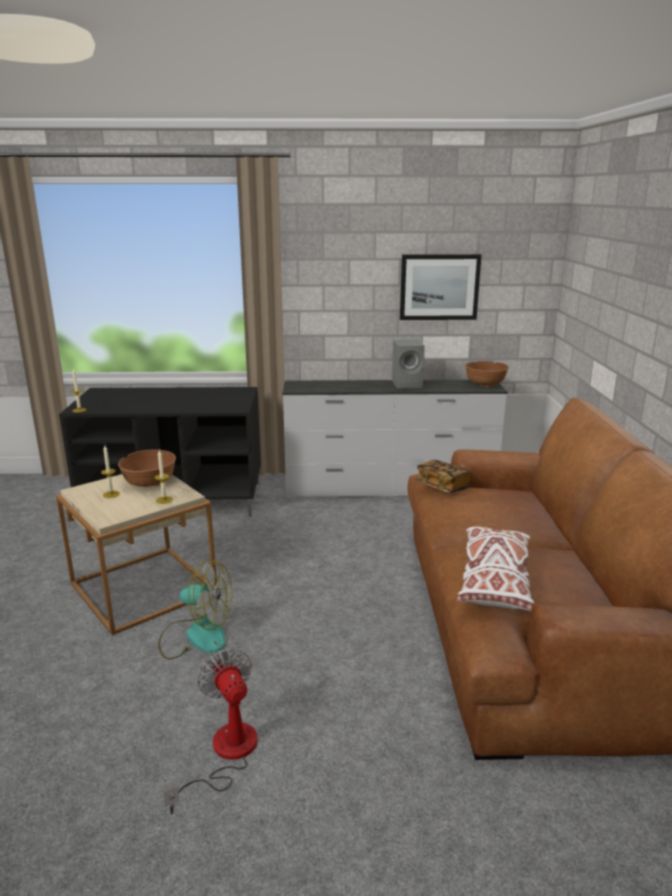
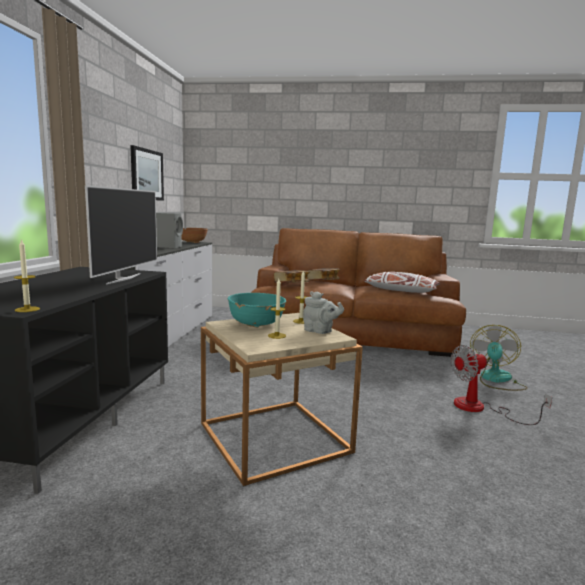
camera: 80 degrees left, 10 degrees down
brown bowl [118,450,176,487] -> turquoise bowl [228,293,286,328]
fan [158,559,232,660] -> fan moved to [470,325,528,391]
none -> television [85,185,157,284]
none -> grey teapot [303,291,344,334]
none -> book [307,268,340,281]

